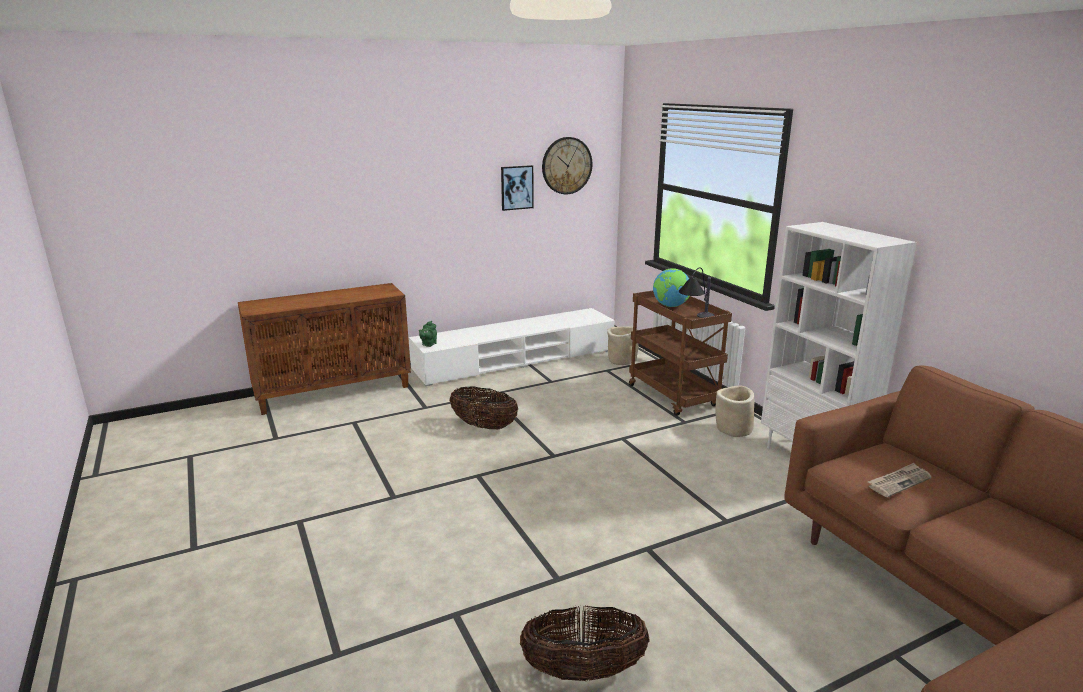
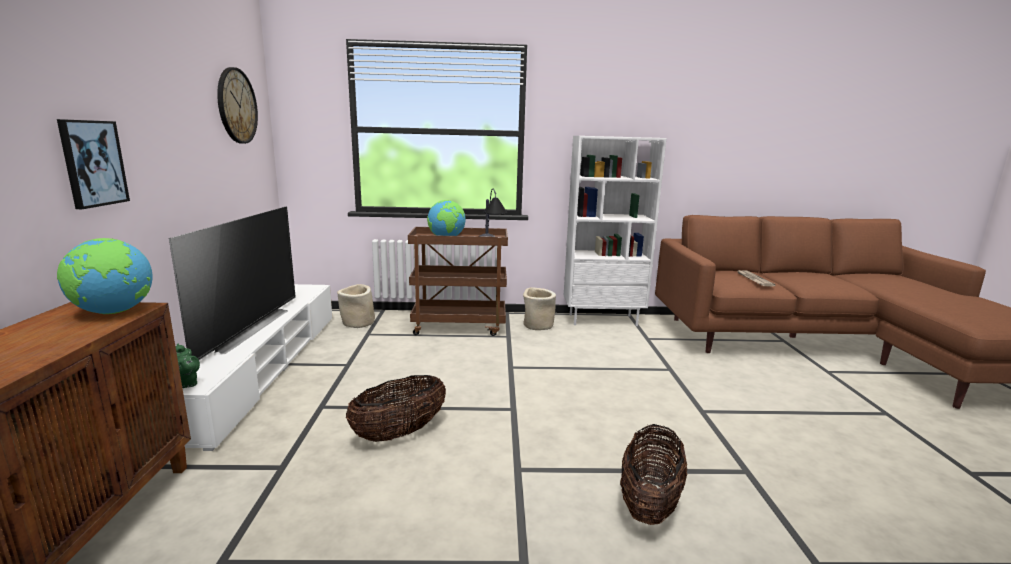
camera: 65 degrees left, 5 degrees down
picture [501,165,534,211] -> picture moved to [57,119,130,209]
basket [520,606,650,681] -> basket moved to [620,424,687,525]
none -> globe [57,238,153,314]
none -> television [169,207,296,360]

